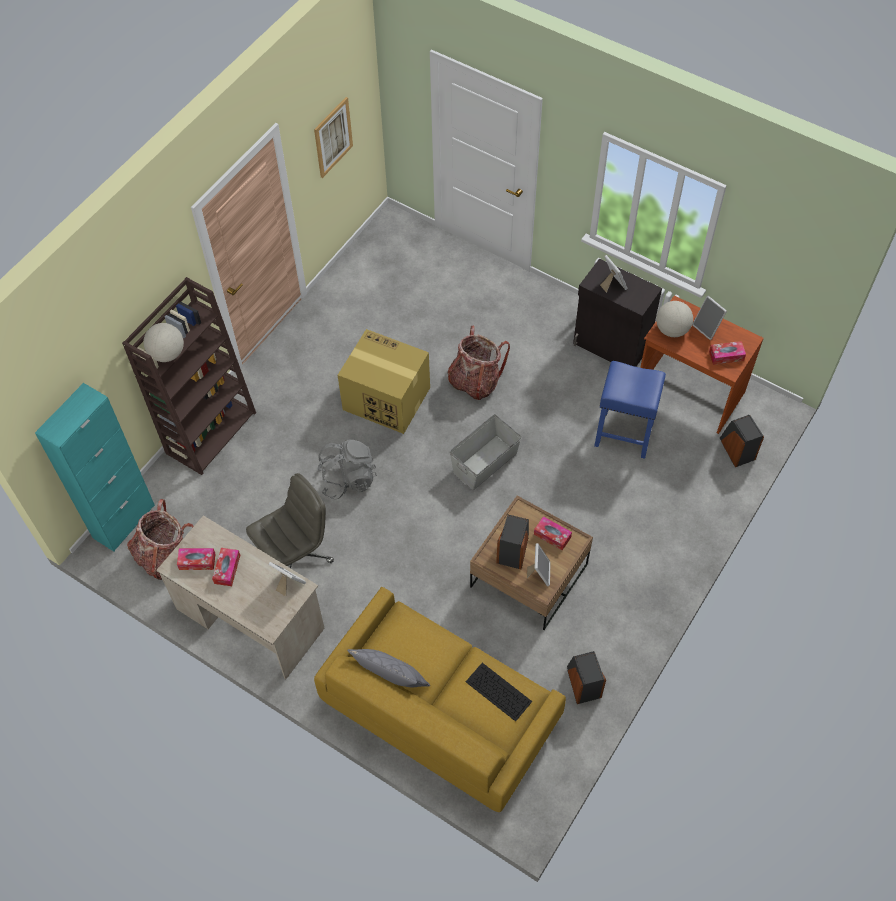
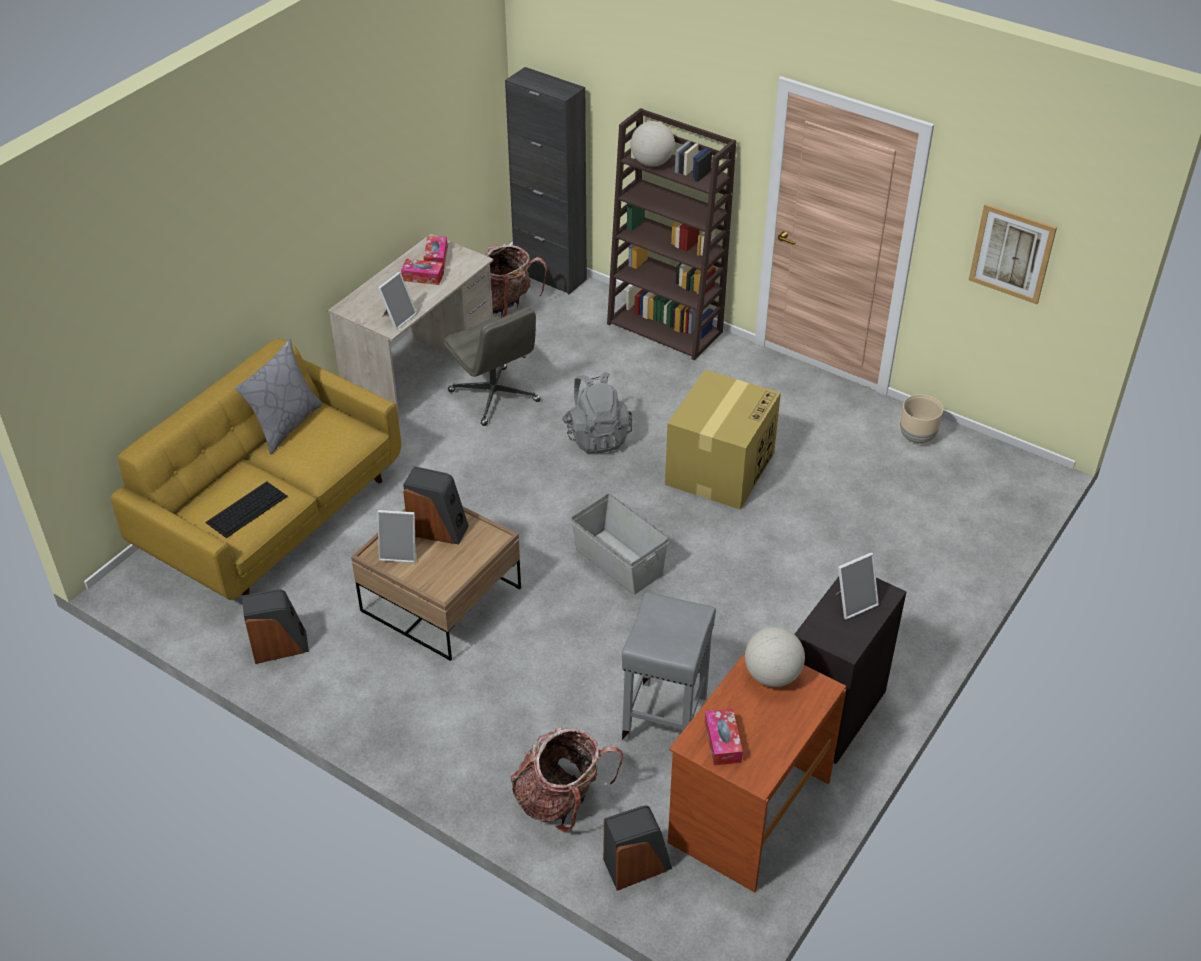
camera: 90 degrees right, 15 degrees down
turquoise cabinet [35,383,155,551] -> black cabinet [505,67,587,294]
backpack [447,326,510,400] -> backpack moved to [511,727,623,832]
tissue box [534,516,572,550] -> none
blue stool [594,361,666,459] -> grey stool [622,592,716,742]
picture frame [692,296,727,340] -> none
none -> beige planter [900,395,943,444]

